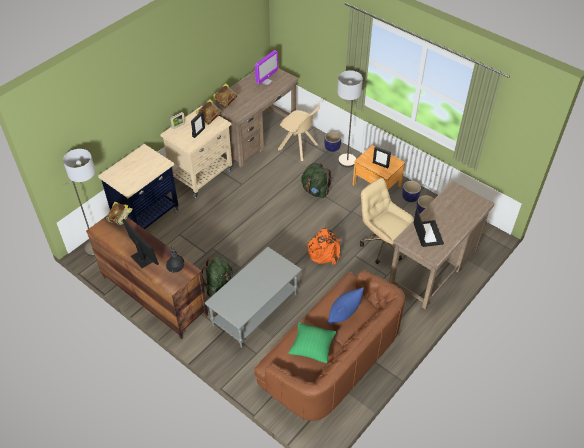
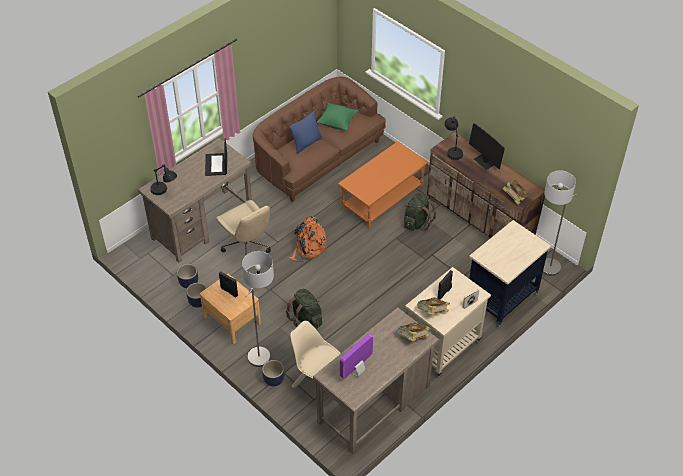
camera: 175 degrees left, 0 degrees up
grey coffee table [205,247,302,348] -> orange coffee table [338,141,428,229]
none -> black table lamp [150,164,177,195]

